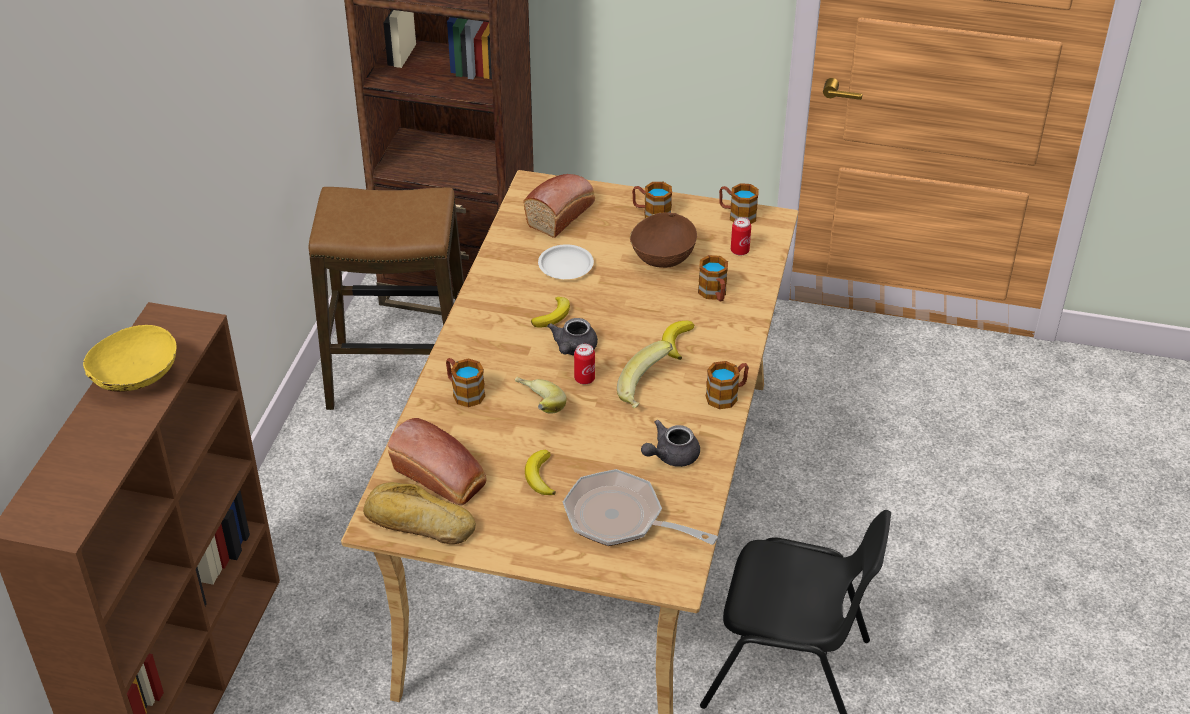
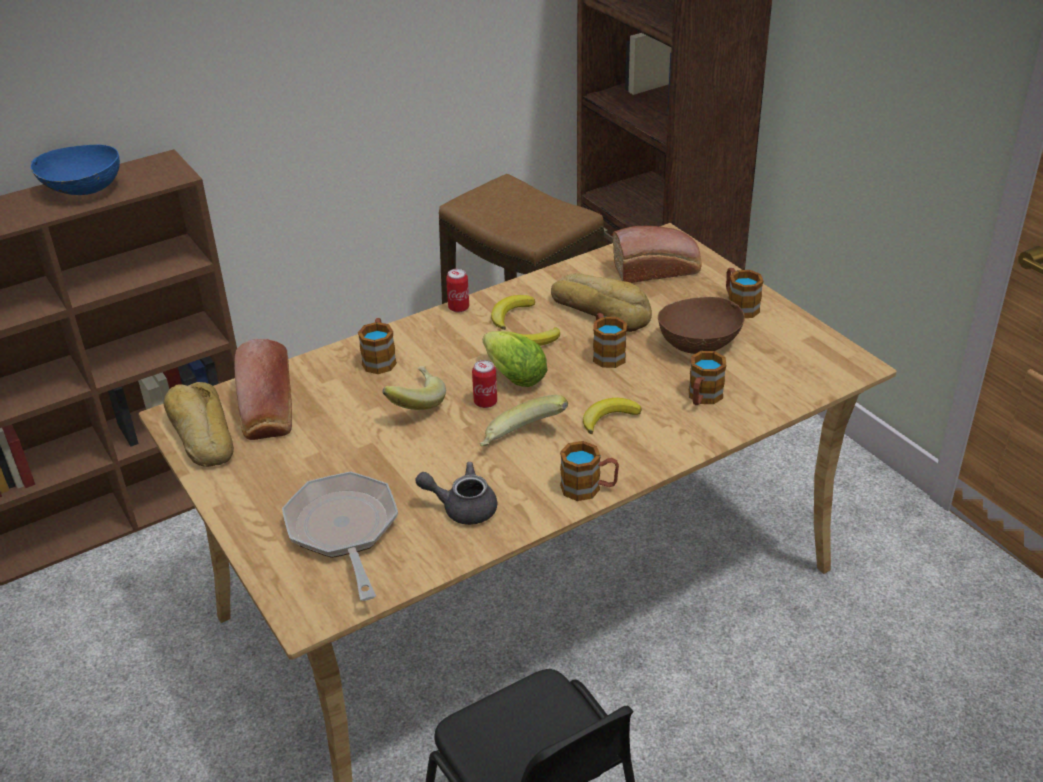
camera: 45 degrees right, 5 degrees down
yellow bowl [83,325,177,392] -> blue bowl [30,145,120,195]
banana [525,450,556,495] -> banana moved to [491,295,535,330]
white plate [538,245,594,279] -> bread [551,273,652,332]
grey teapot [547,318,598,355] -> lettuce [483,331,547,387]
mug [719,183,759,224] -> mug moved to [593,313,627,368]
can [731,217,751,256] -> can moved to [446,269,469,312]

